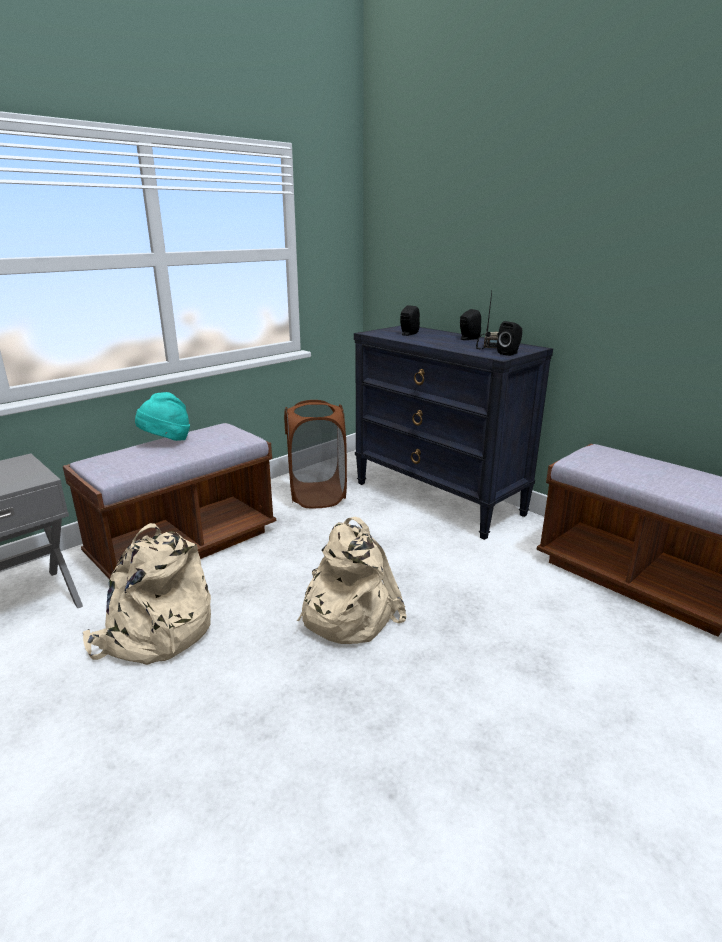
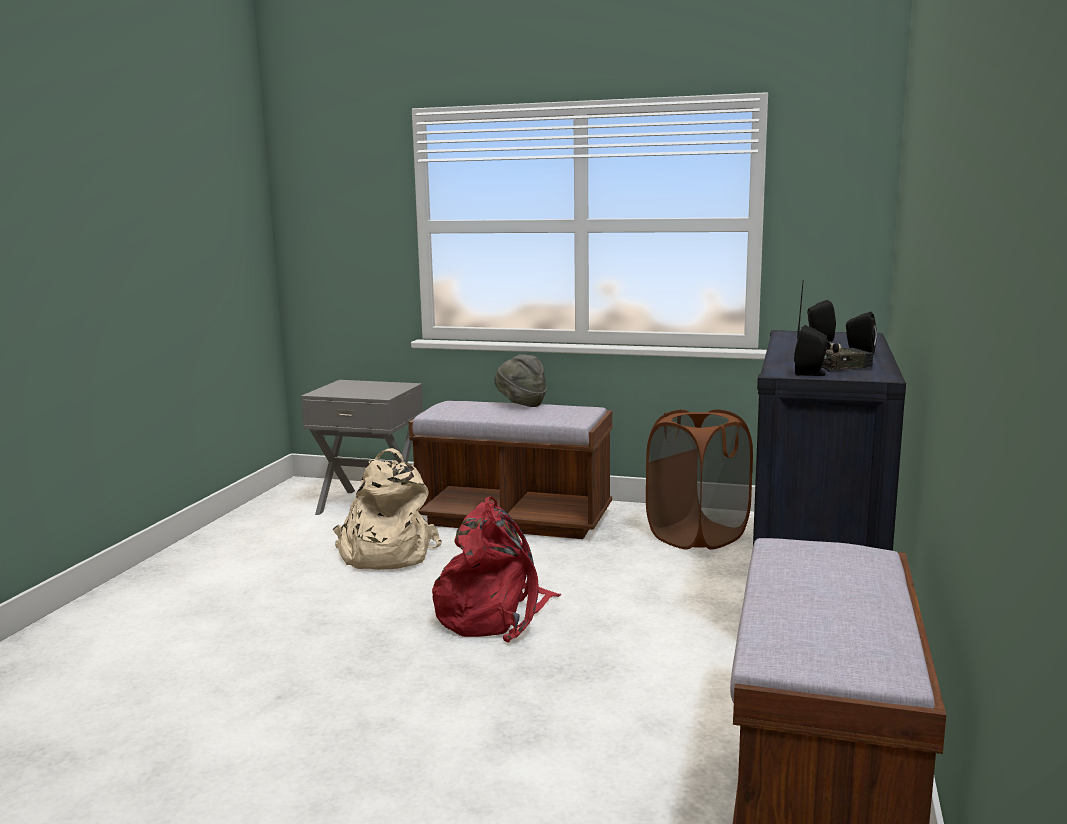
camera: 60 degrees right, 10 degrees down
turquoise hat [135,392,190,441] -> grey hat [494,354,546,407]
beige backpack [297,517,406,644] -> red backpack [432,496,561,643]

